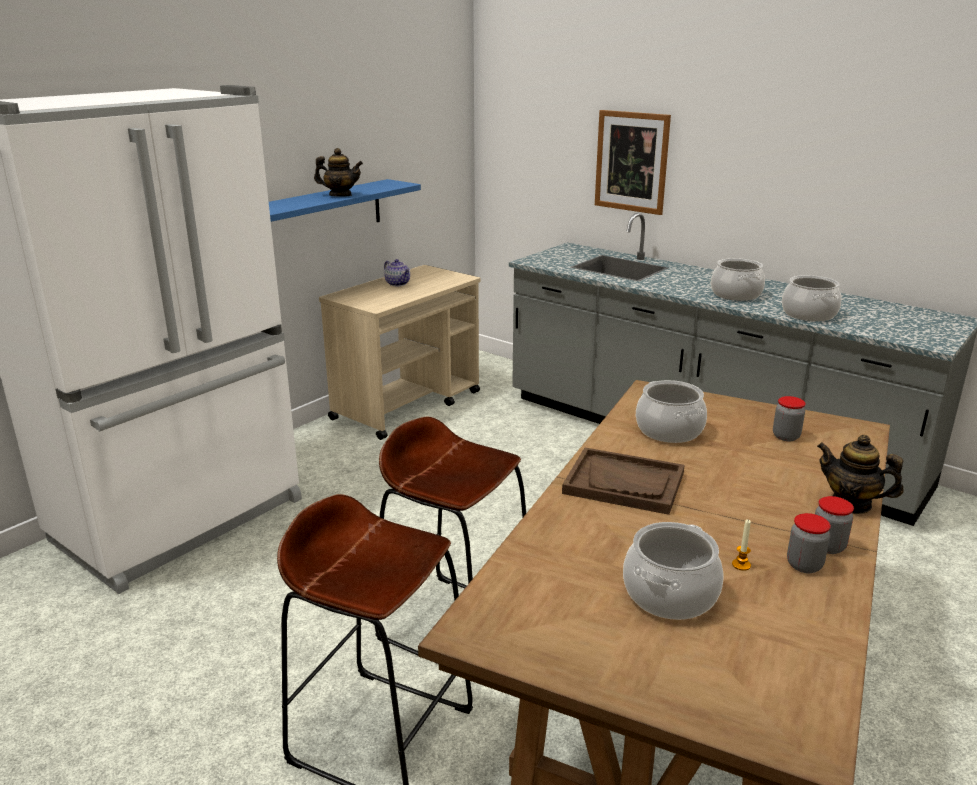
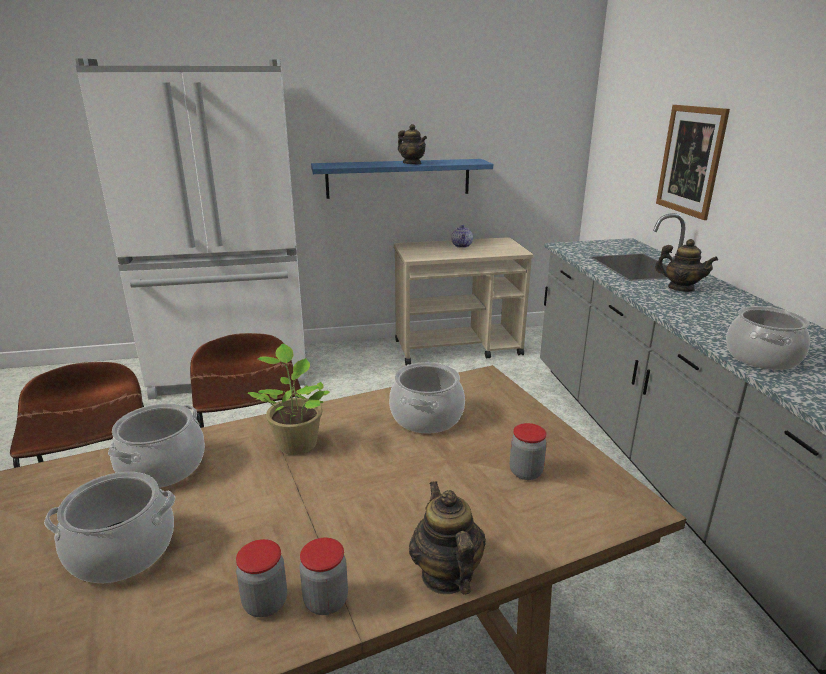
camera: 40 degrees right, 0 degrees up
brown tray [562,448,685,515] -> potted plant [248,343,330,455]
cooking pot [711,258,765,301] -> cooking pot moved to [108,403,205,488]
candle [732,519,751,571] -> none
none -> teapot [655,239,718,292]

